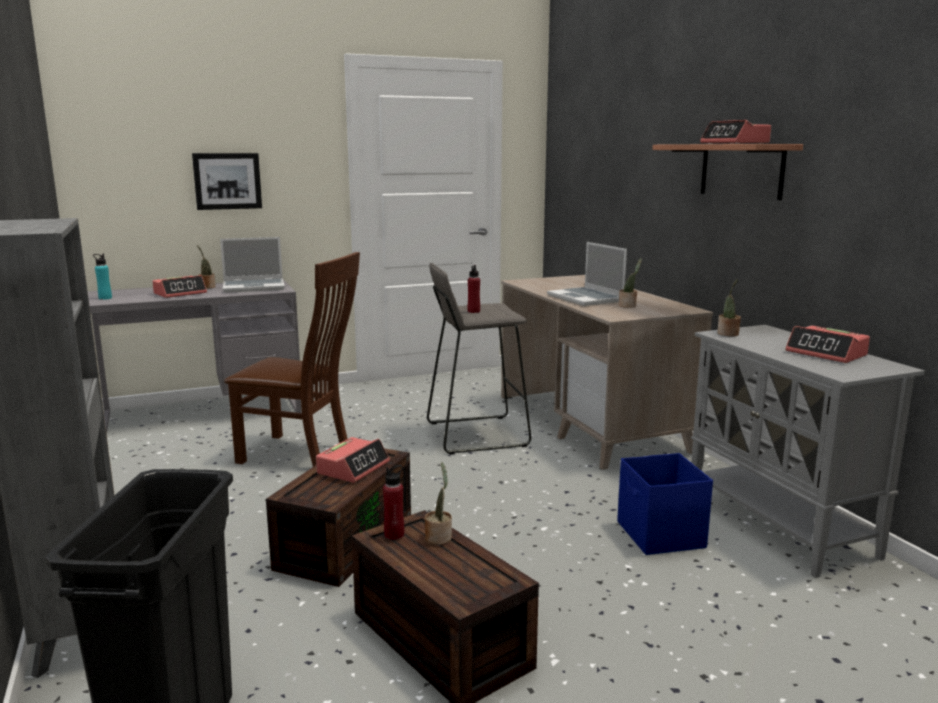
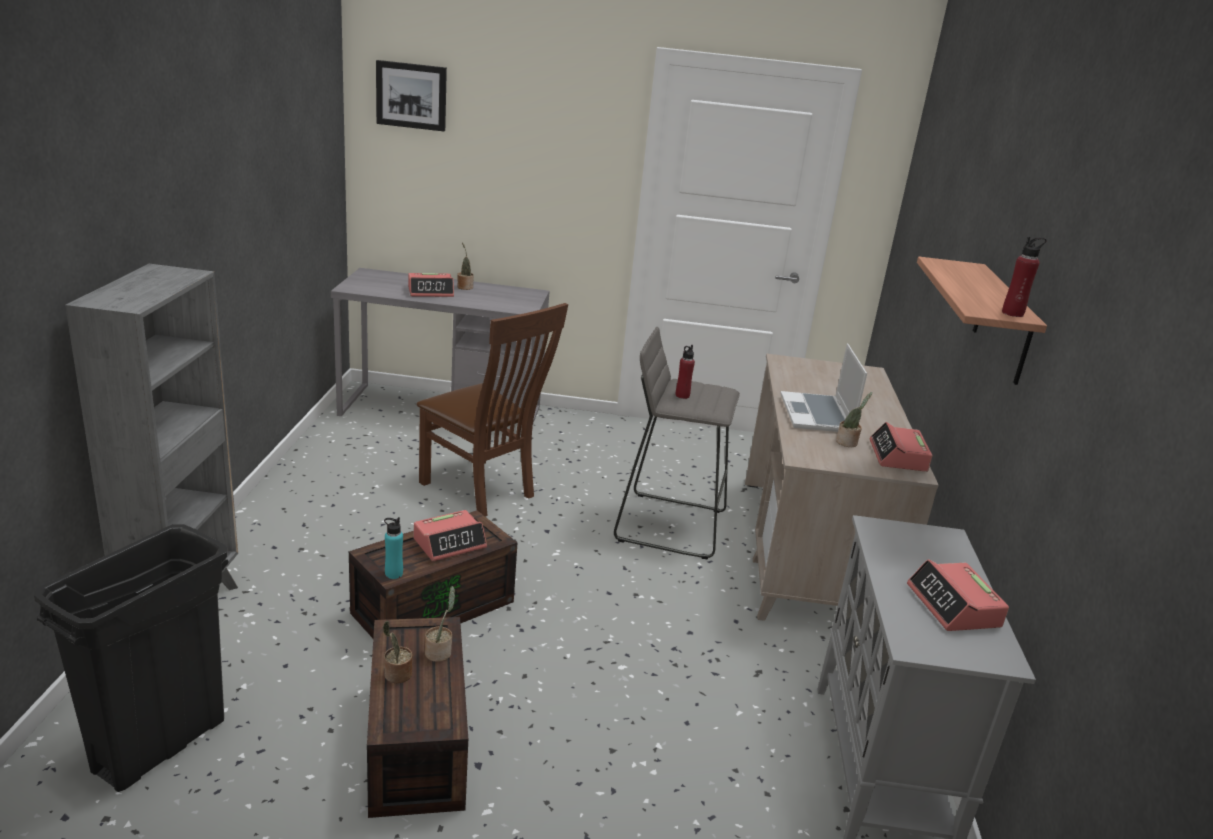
camera: 25 degrees right, 10 degrees up
turquoise bottle [93,253,112,300] -> turquoise bottle moved to [384,517,403,579]
picture [192,153,262,210] -> picture moved to [376,60,447,131]
laptop [220,237,285,293] -> none
red bottle [383,465,404,540] -> red bottle moved to [1002,236,1047,317]
blue storage box [617,453,713,555] -> none
alarm clock [700,120,771,144] -> alarm clock moved to [870,422,932,472]
potted plant [717,279,741,336] -> potted plant moved to [383,621,412,683]

